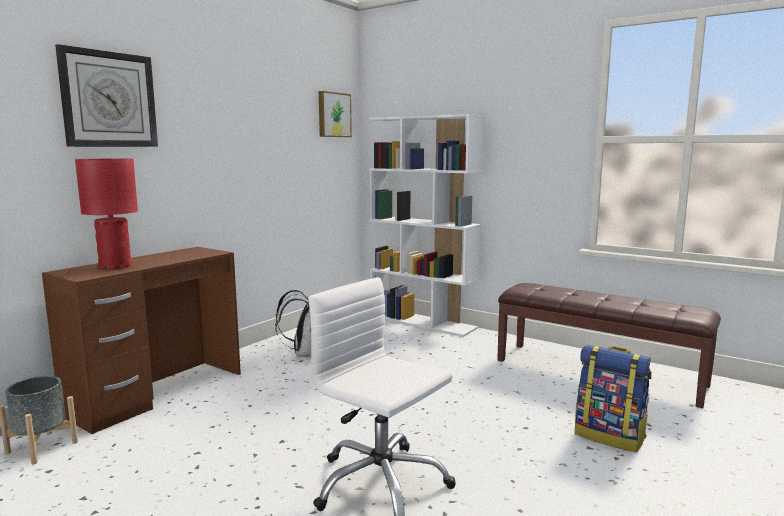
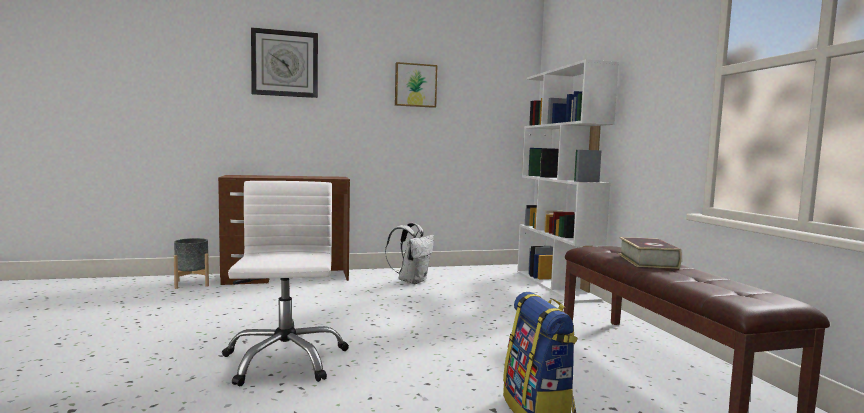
camera: 40 degrees right, 5 degrees down
red table lamp [75,159,138,269] -> none
picture [319,91,352,137] -> picture moved to [395,62,437,108]
none -> book [618,237,682,269]

